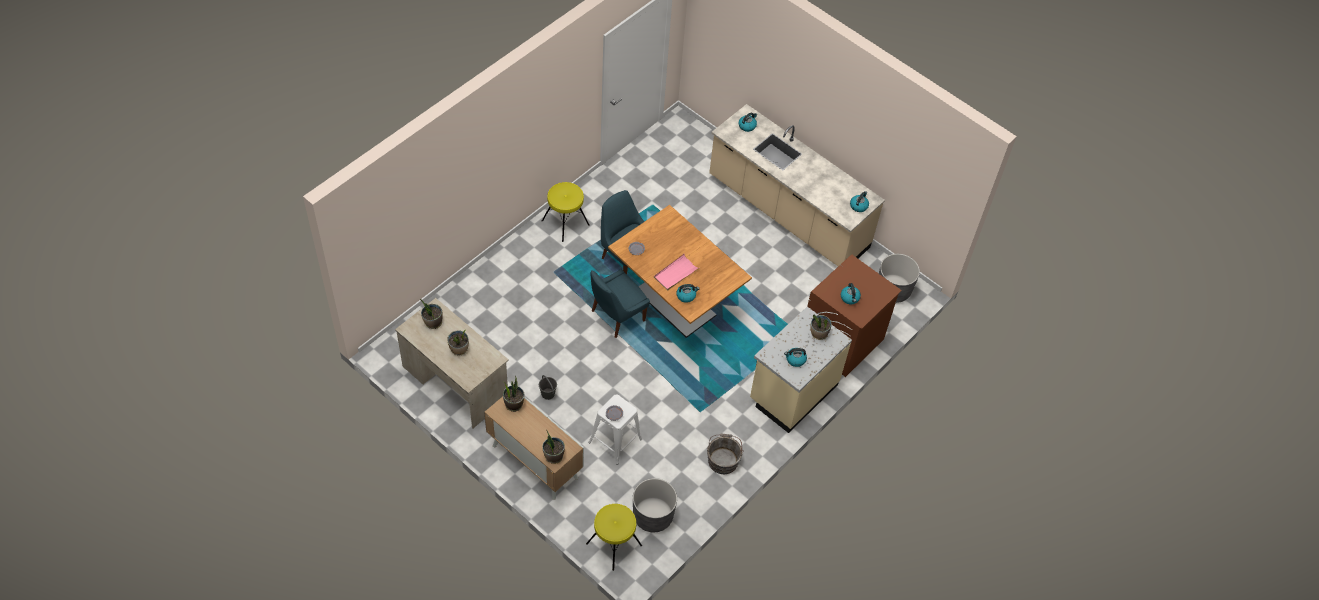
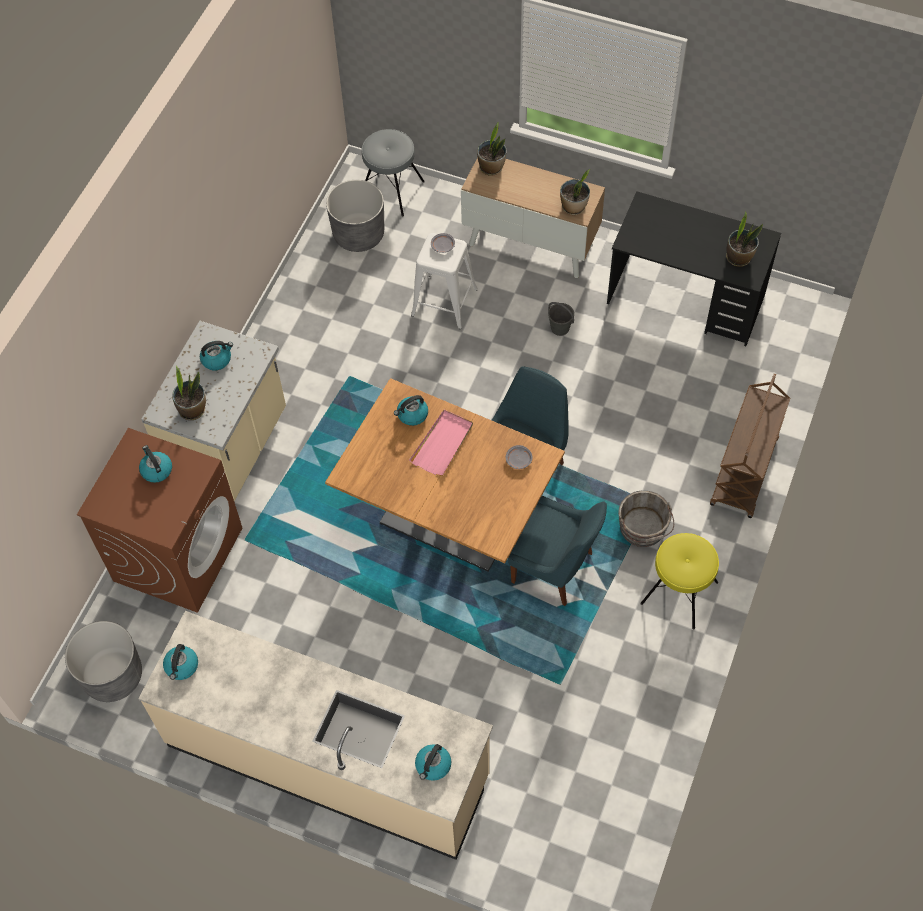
camera: 165 degrees right, 5 degrees up
beige desk [395,298,509,428] -> black desk [607,191,781,346]
potted plant [447,330,469,355] -> none
yellow stool [586,504,642,571] -> grey stool [362,129,425,217]
grey bucket [707,433,744,474] -> grey bucket moved to [618,491,674,547]
none -> brown cart [710,374,790,518]

